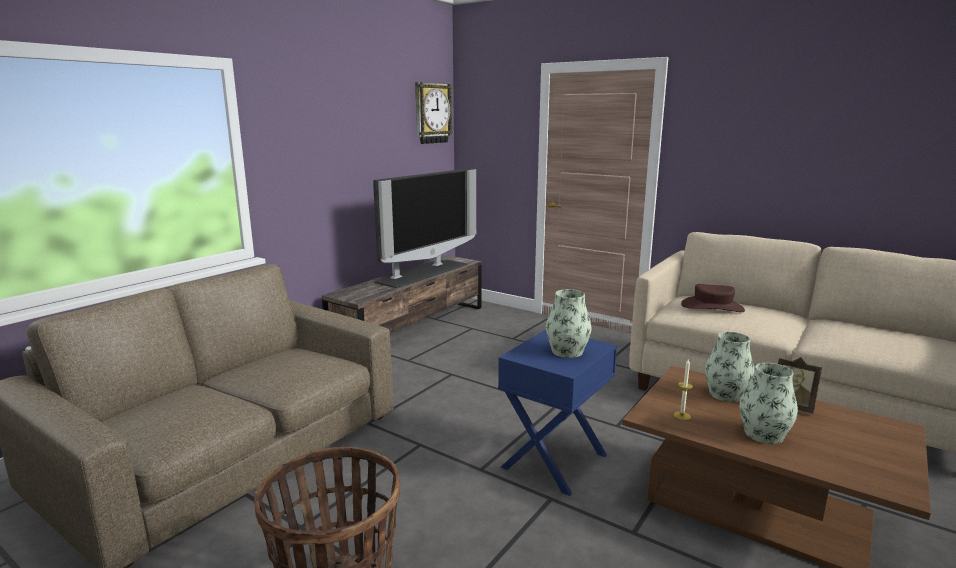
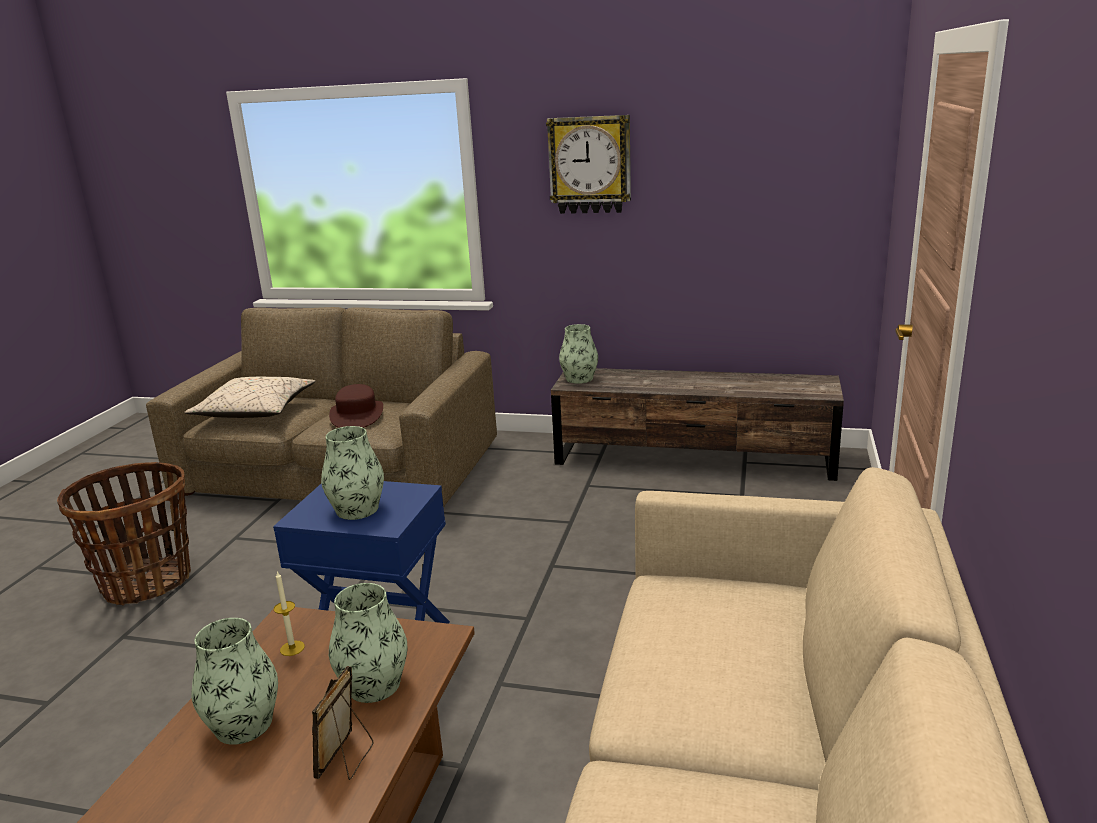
camera: 70 degrees right, 5 degrees up
television [373,168,476,288] -> none
wall clock [415,82,453,144] -> wall clock moved to [546,115,631,214]
brown hat [681,284,745,312] -> brown hat moved to [329,384,383,428]
none -> beige pillow [184,377,316,418]
none -> vase [559,324,598,384]

